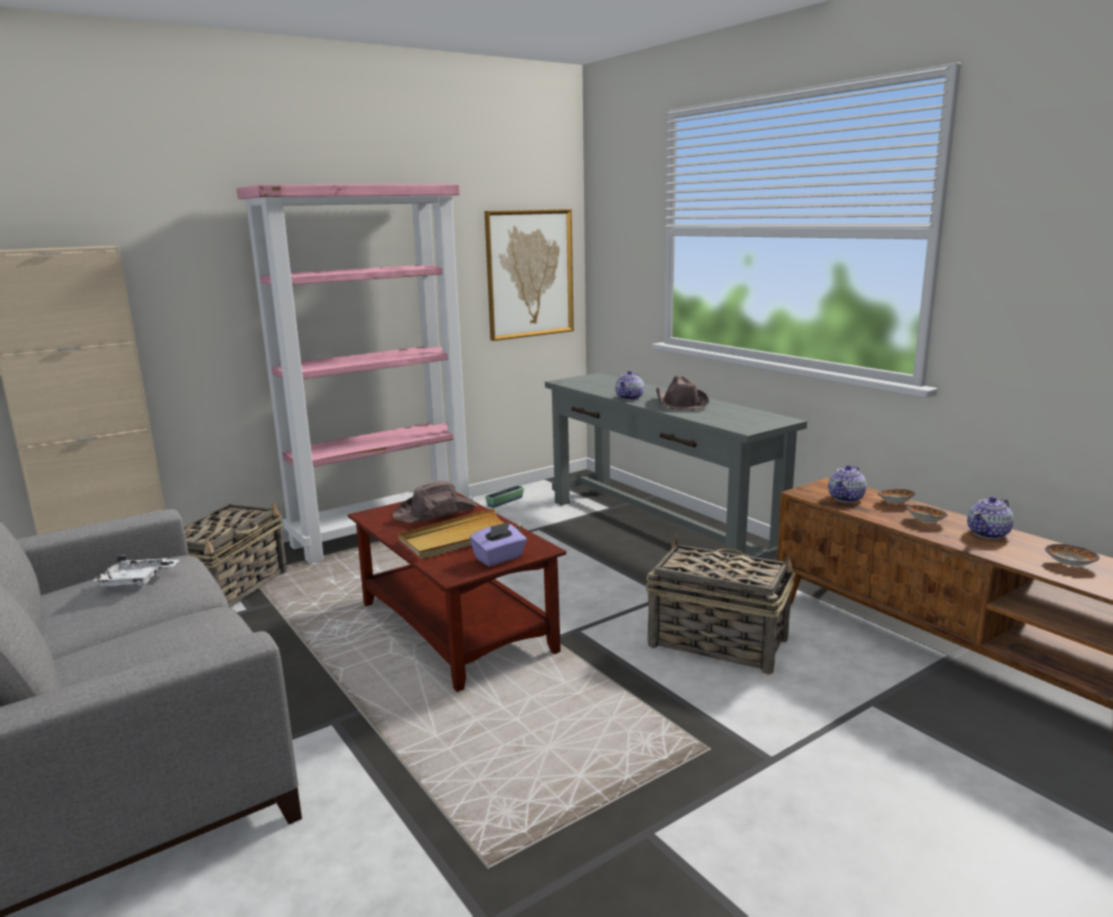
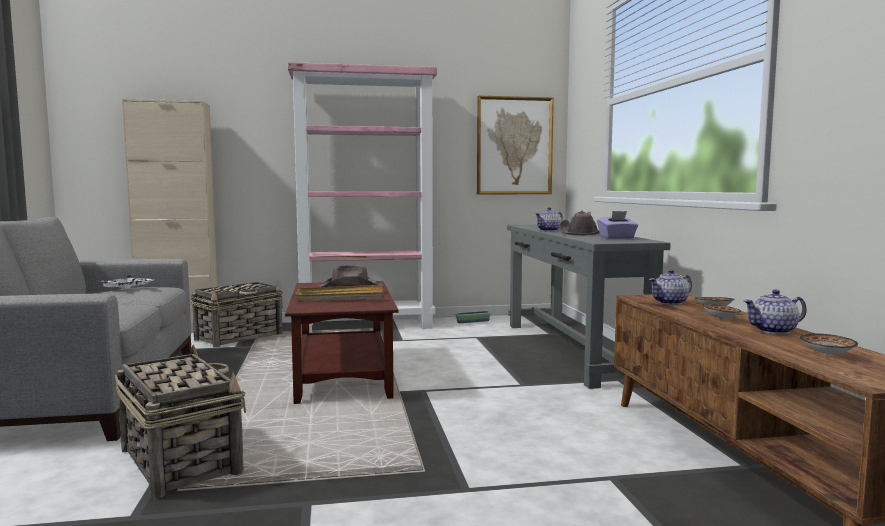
camera: 25 degrees right, 10 degrees down
purple tissue box [470,522,527,566] -> purple tissue box moved to [597,211,638,239]
basket [646,536,795,675] -> basket moved to [115,345,246,499]

